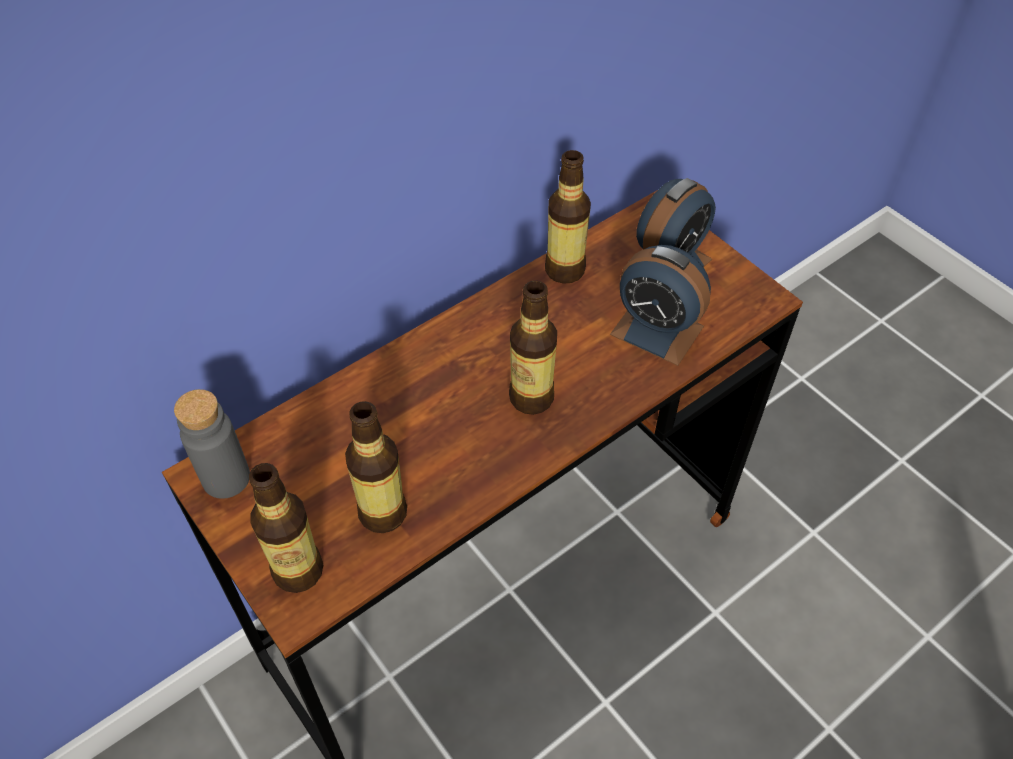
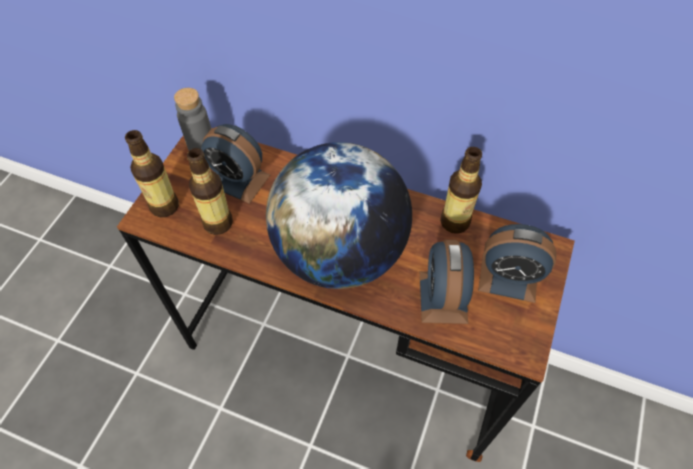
camera: 60 degrees right, 5 degrees up
bottle [509,281,557,415] -> globe [266,142,412,289]
none -> alarm clock [201,124,270,204]

